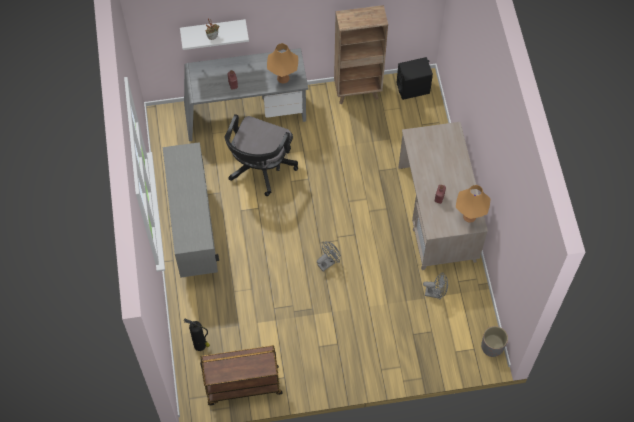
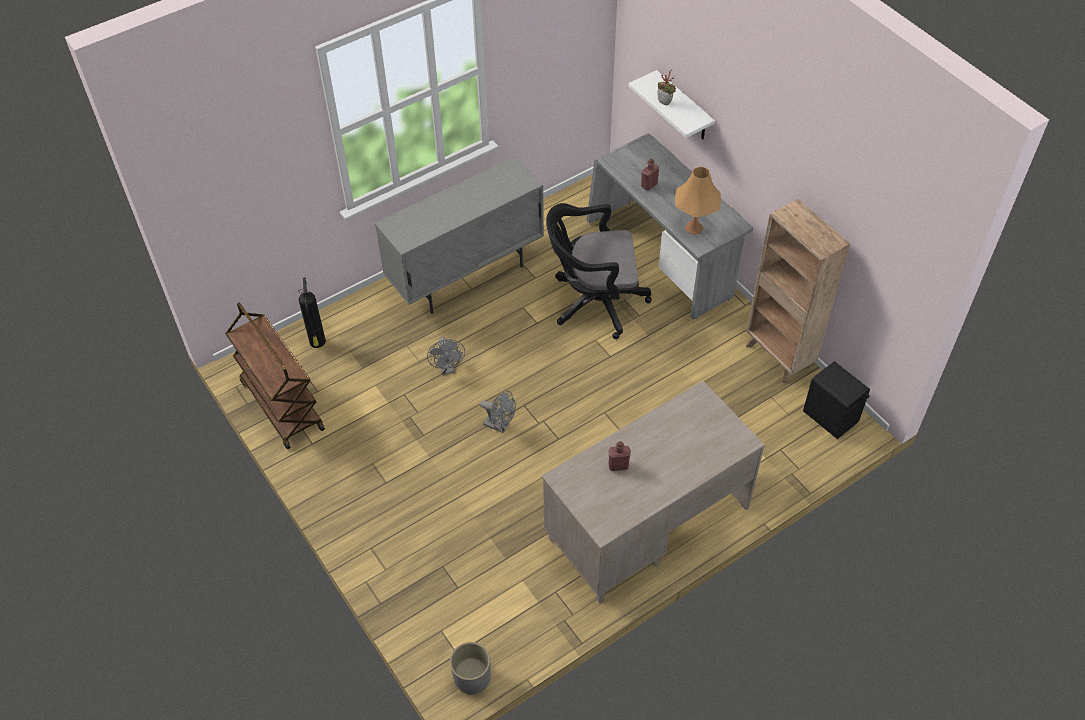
camera: 65 degrees right, 10 degrees down
grey fan [423,272,448,300] -> grey fan moved to [427,336,465,375]
orange table lamp [456,185,490,223] -> none

